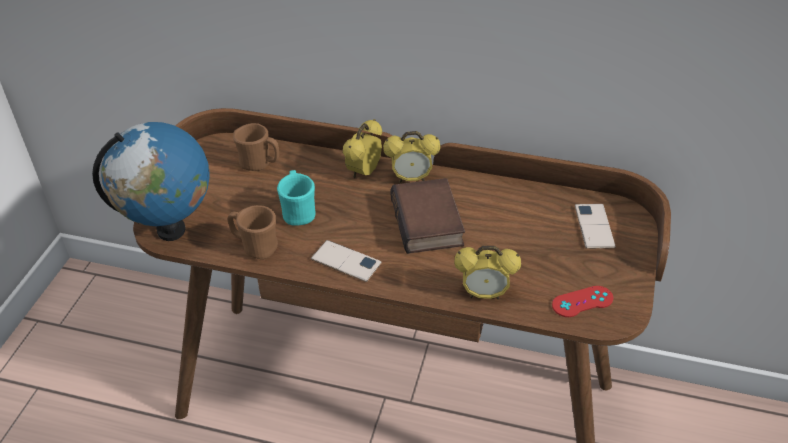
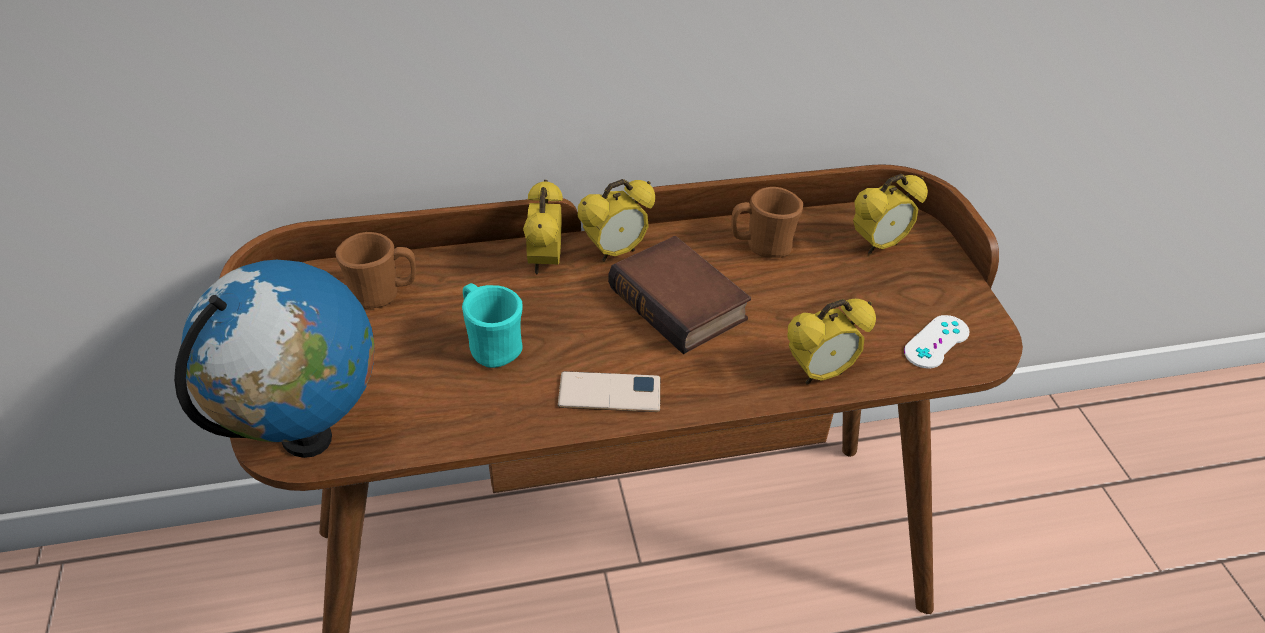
camera: 30 degrees left, 0 degrees up
brown mug [227,205,278,259] -> brown mug moved to [732,187,803,258]
red game controller [552,286,613,317] -> white game controller [904,315,970,369]
phone [575,204,615,249] -> alarm clock [853,174,928,254]

